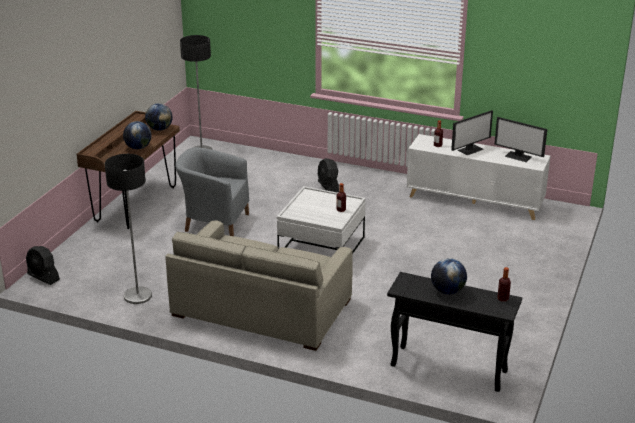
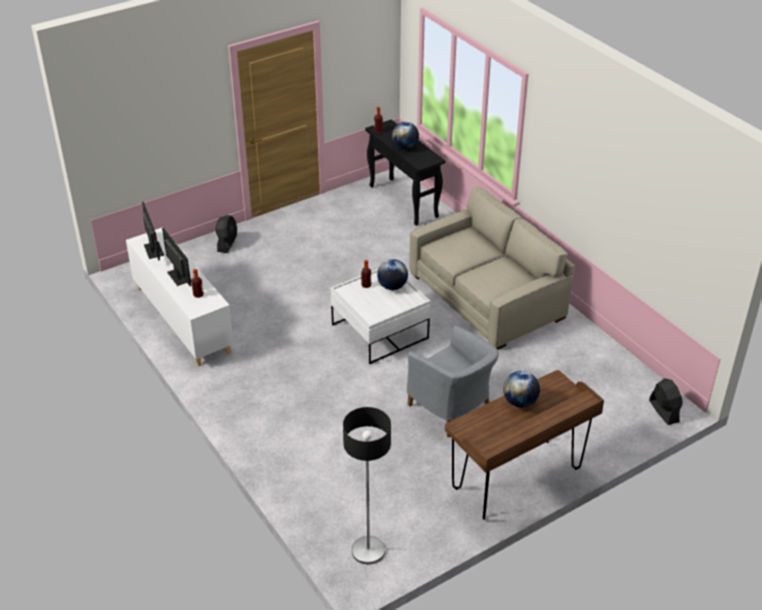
camera: 145 degrees left, 10 degrees up
floor lamp [105,154,152,304] -> none
globe [145,103,173,131] -> globe moved to [377,259,408,290]
black fan [318,158,339,192] -> black fan moved to [215,215,237,253]
monitor [451,110,493,155] -> monitor turned 60 degrees clockwise [162,228,192,286]

